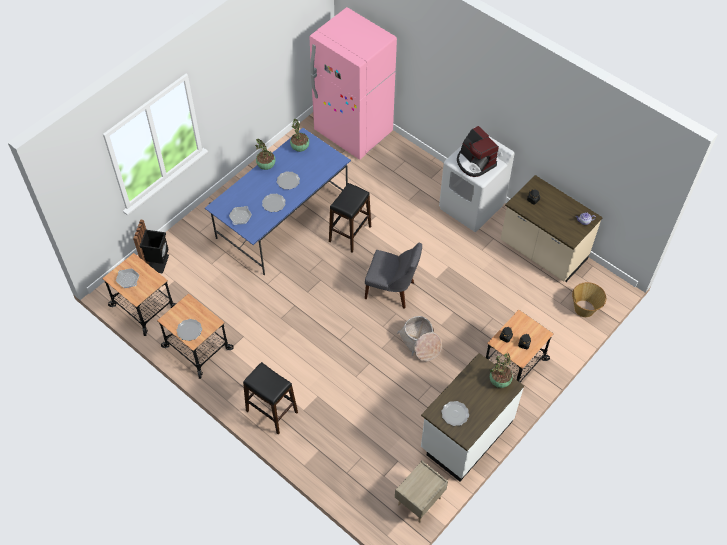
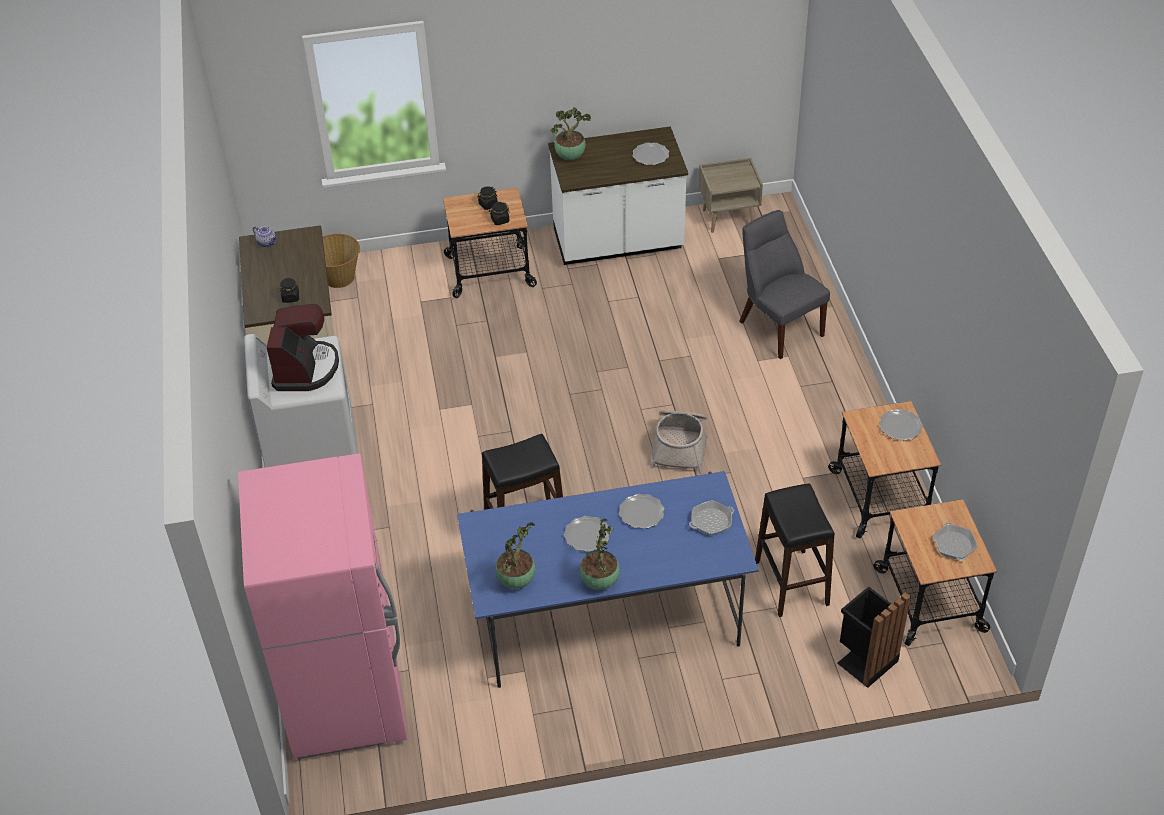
camera: 140 degrees left, 10 degrees down
black stool [243,362,298,435] -> black stool moved to [755,484,835,617]
grey chair [365,242,422,309] -> grey chair moved to [739,210,830,359]
basket [397,316,442,361] -> basket moved to [650,410,708,474]

